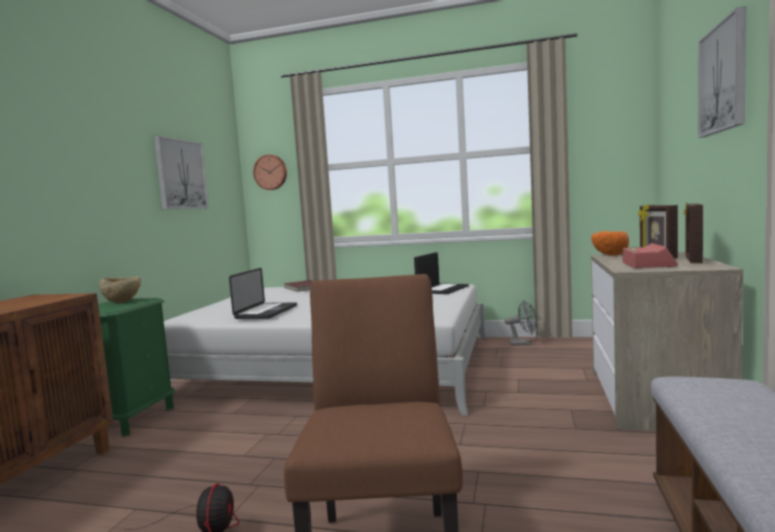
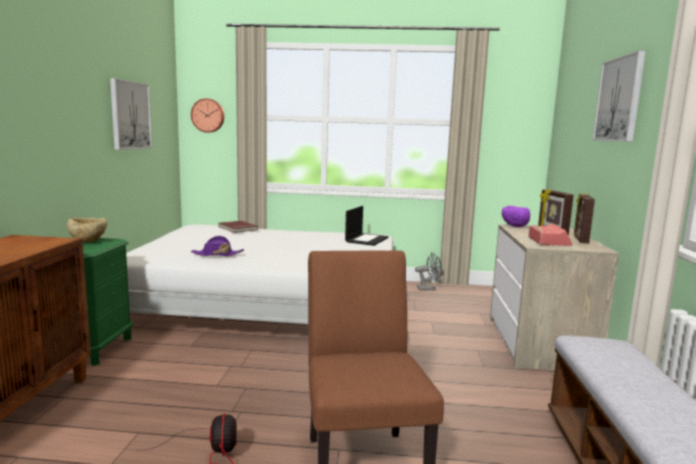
camera: 10 degrees left, 5 degrees up
laptop [229,268,297,319] -> purple hat [191,236,244,256]
orange bowl [591,231,629,256] -> purple bowl [502,206,530,227]

